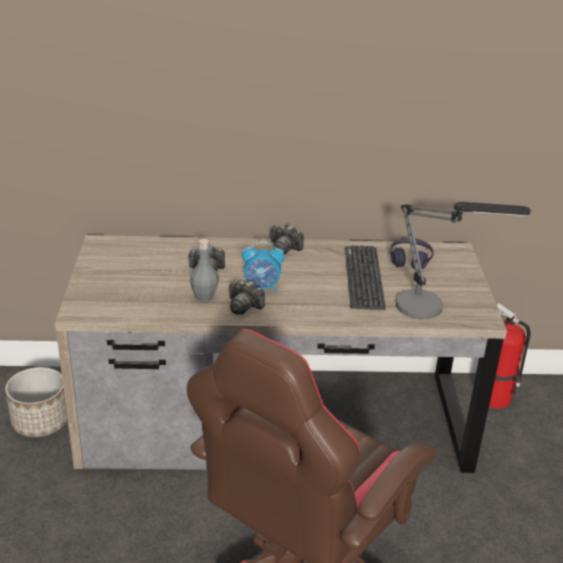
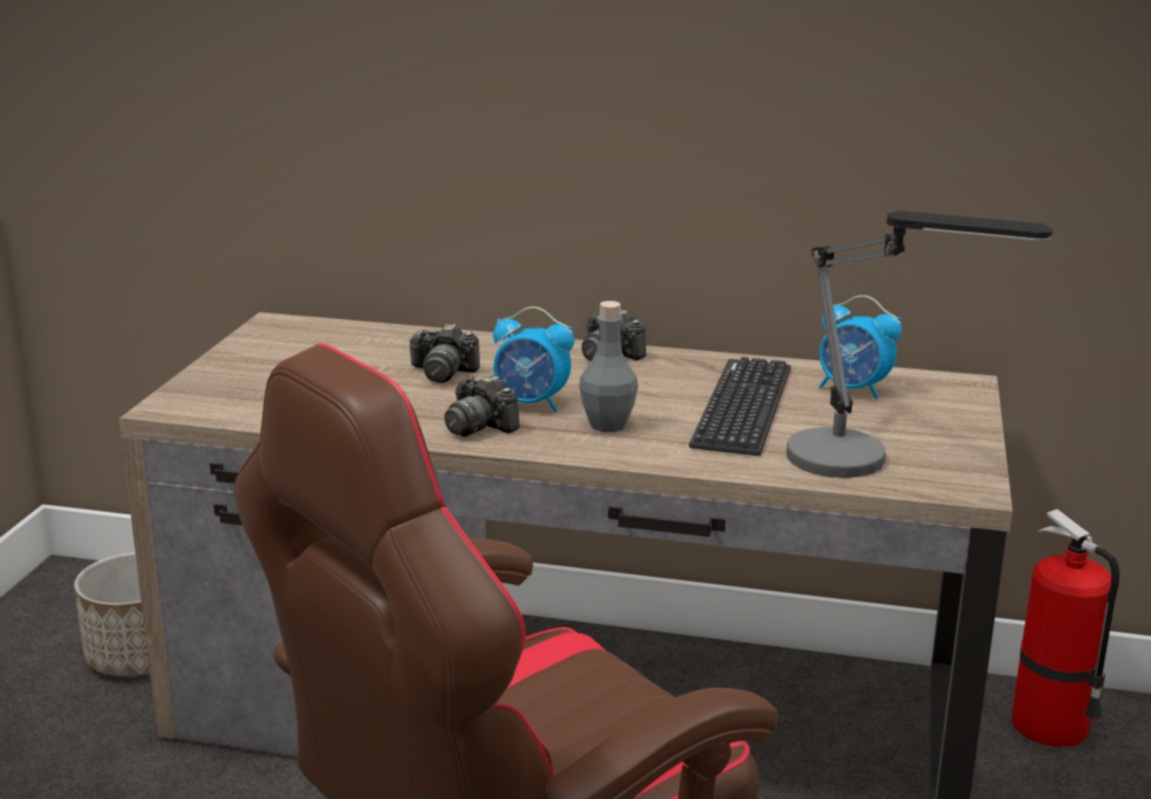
camera: 15 degrees right, 10 degrees down
grey bottle [190,239,219,302] -> grey bottle moved to [579,301,638,432]
purple headphones [390,238,434,269] -> alarm clock [819,295,902,399]

